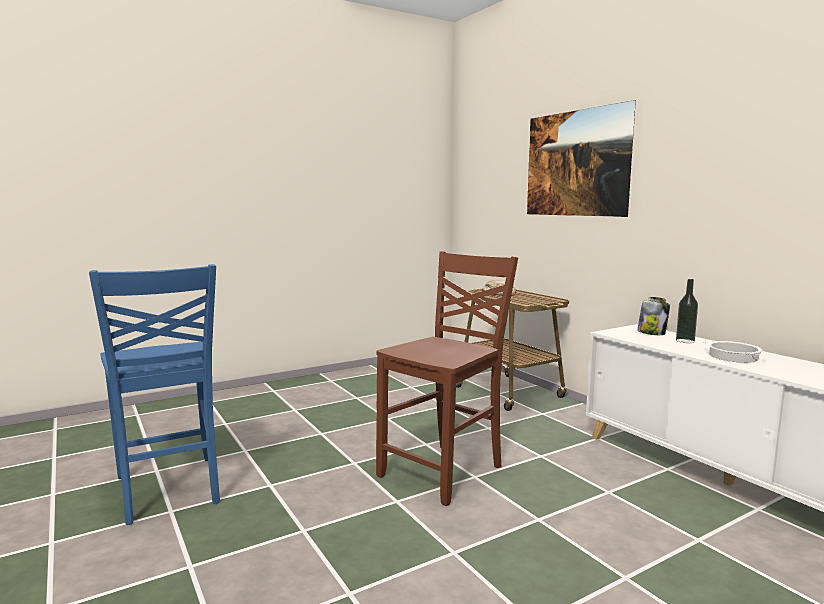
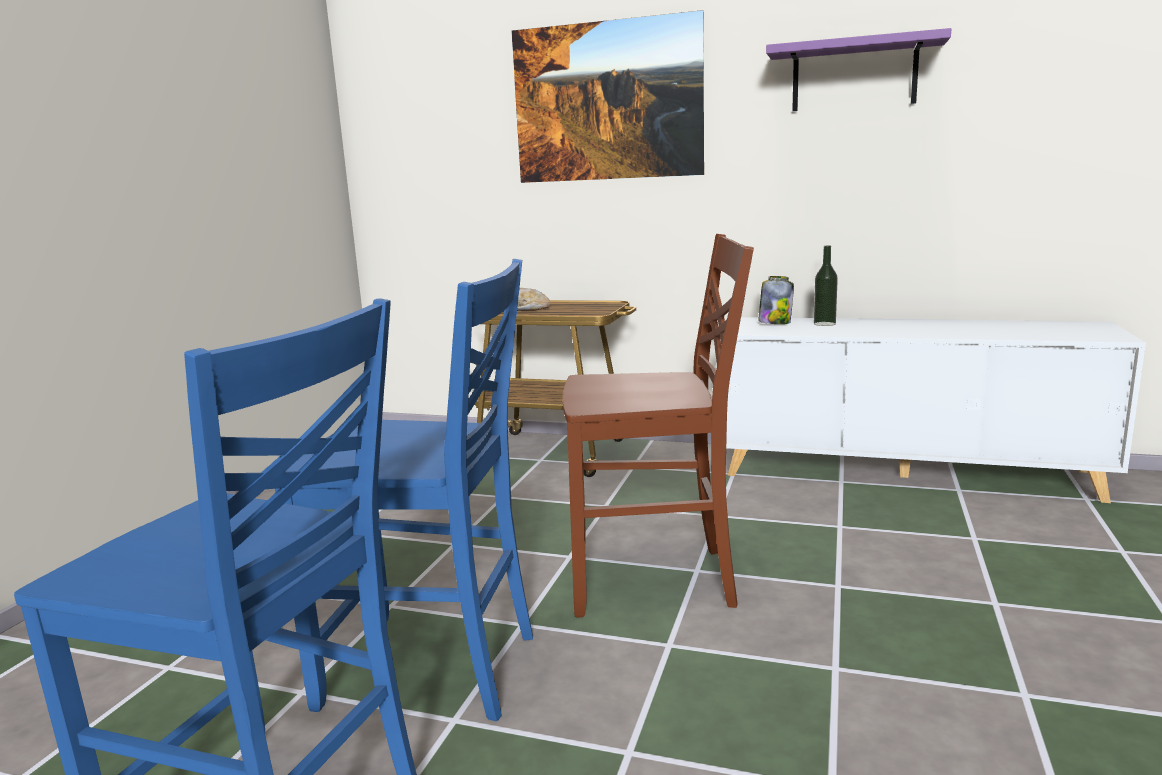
camera: 40 degrees left, 5 degrees up
brown chair [376,252,518,506] -> brown chair turned 90 degrees clockwise [563,234,754,617]
cooking pot [704,341,769,363] -> none
none -> blue chair [275,259,533,721]
none -> purple shelf [766,28,951,111]

